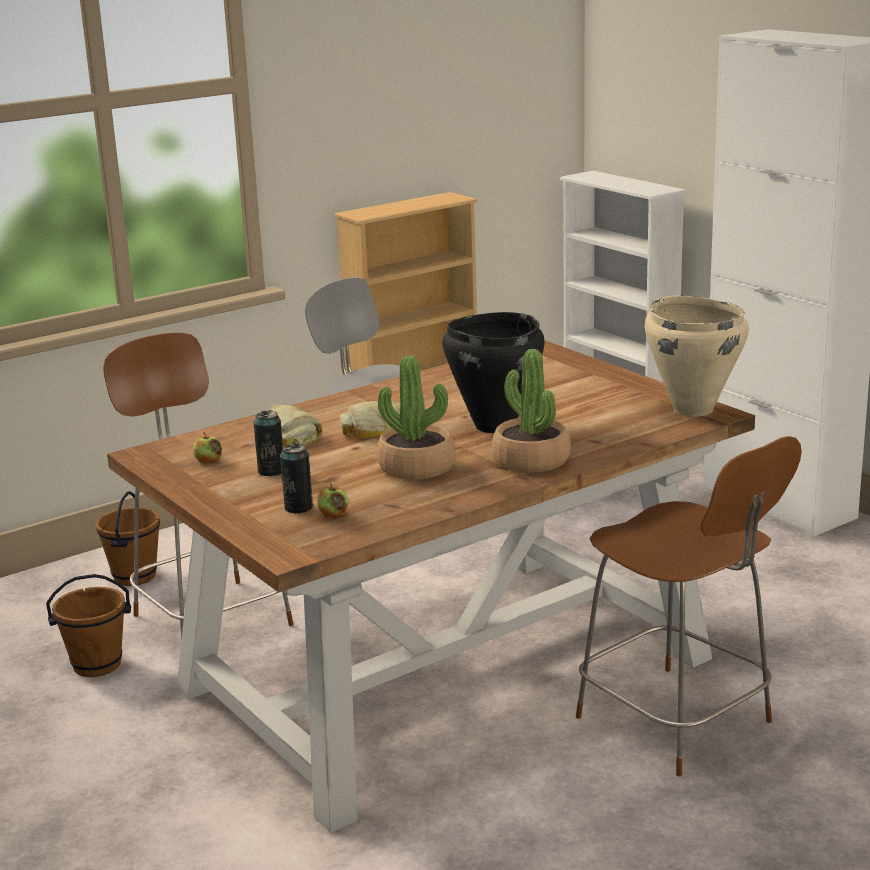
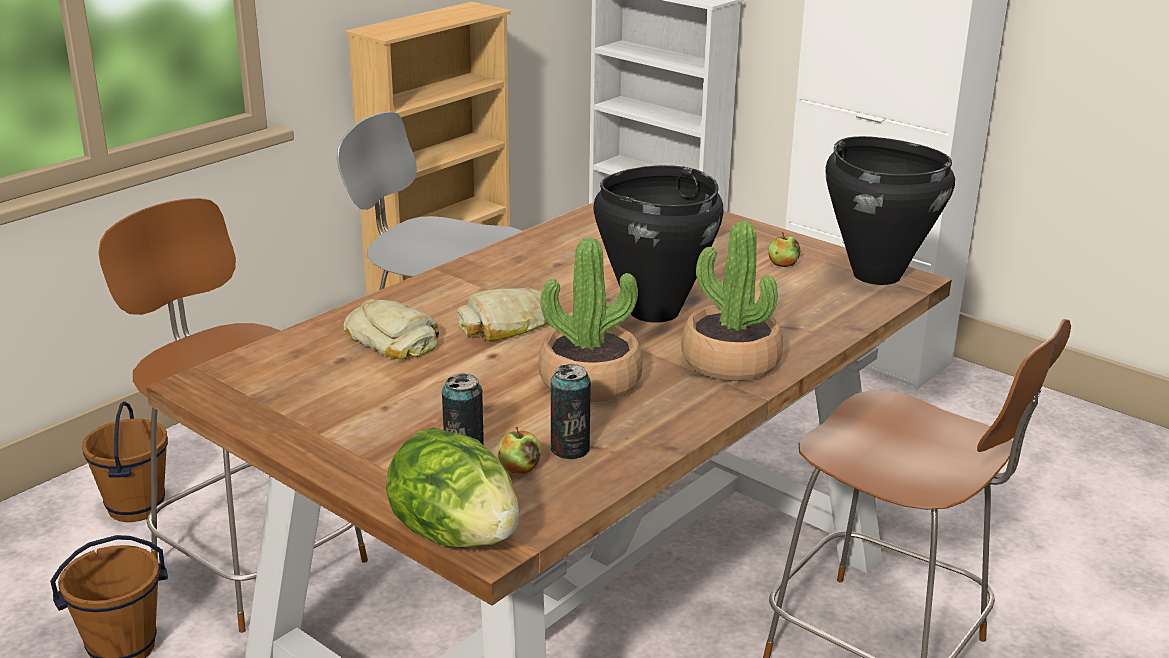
camera: 15 degrees left, 5 degrees up
apple [193,432,222,463] -> apple moved to [768,232,800,267]
can [254,410,283,476] -> can moved to [550,364,591,459]
beige cooking pot [645,296,749,416] -> black cooking pot [825,136,955,285]
none -> lettuce [386,428,520,548]

